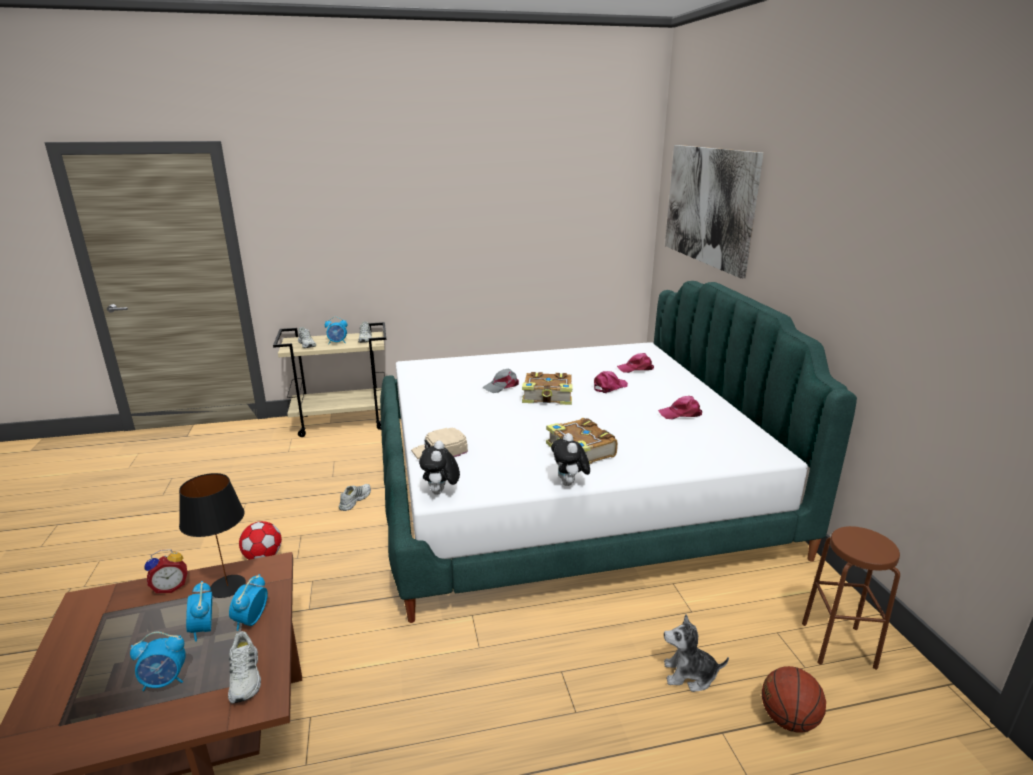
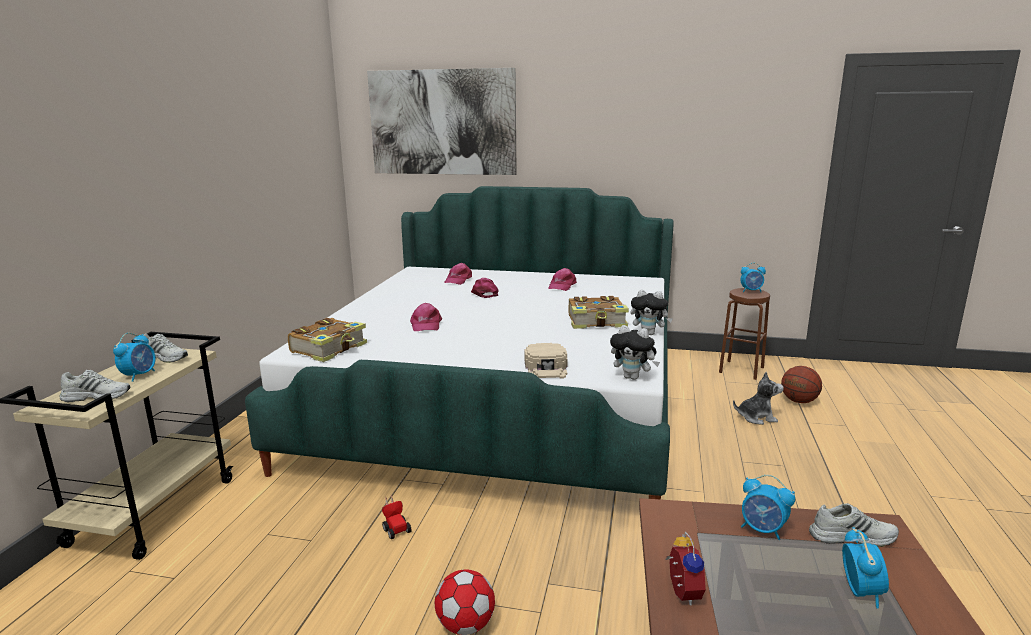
camera: 65 degrees left, 5 degrees down
black table lamp [179,473,246,598] -> none
alarm clock [186,581,212,642] -> alarm clock moved to [740,263,766,292]
white shoe [339,484,371,511] -> toy car [382,495,412,539]
grey cap [482,369,519,393] -> pink cap [410,303,442,331]
book [522,372,573,405] -> book moved to [288,318,367,362]
plush toy [664,614,729,692] -> plush toy turned 120 degrees counterclockwise [733,372,784,425]

